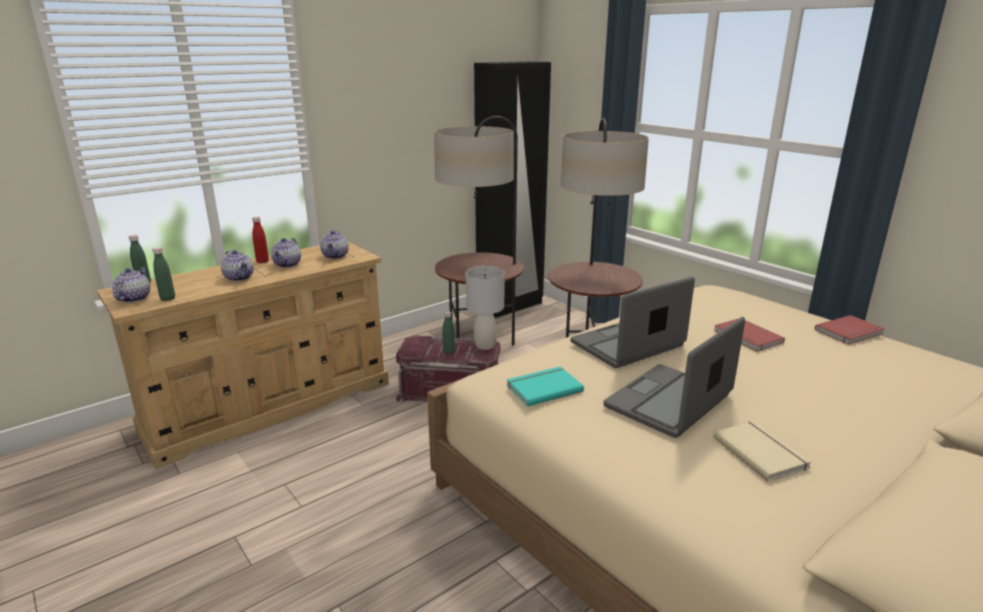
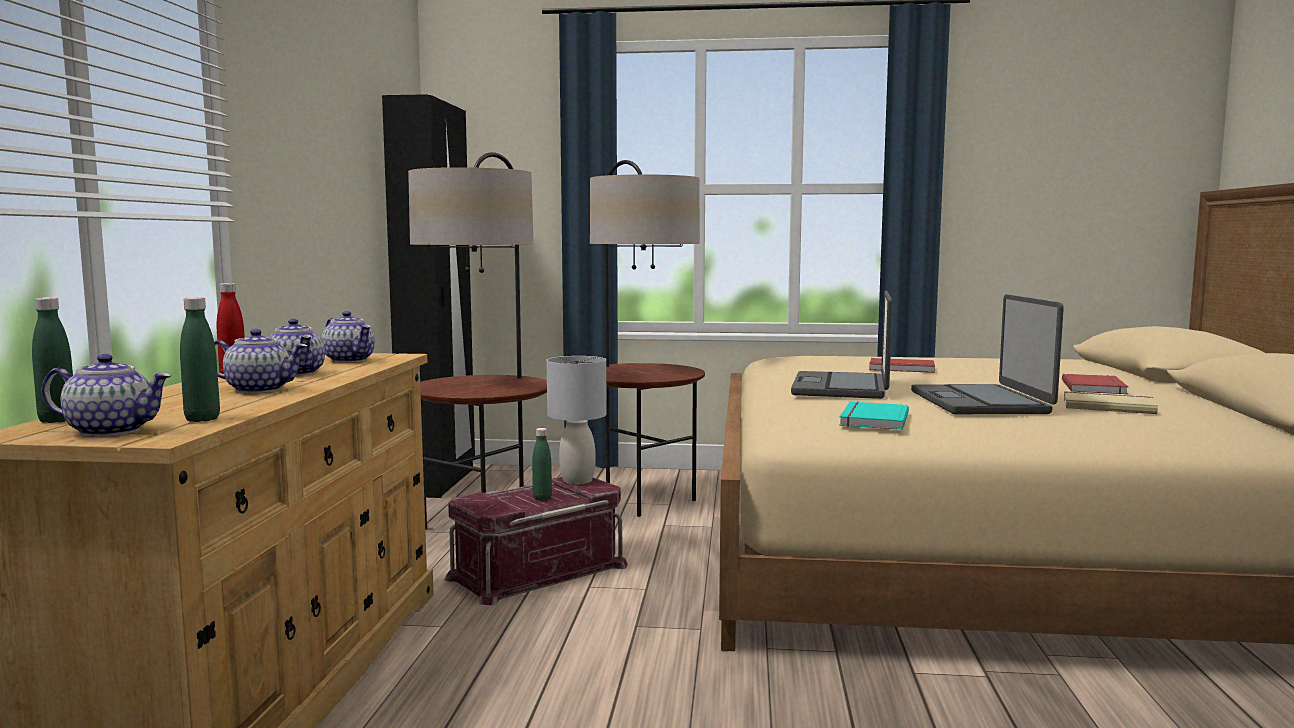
camera: 45 degrees left, 15 degrees down
teapot [112,268,150,303] -> teapot turned 135 degrees clockwise [42,354,172,437]
red book [815,315,885,345] -> red book moved to [1062,374,1128,394]

